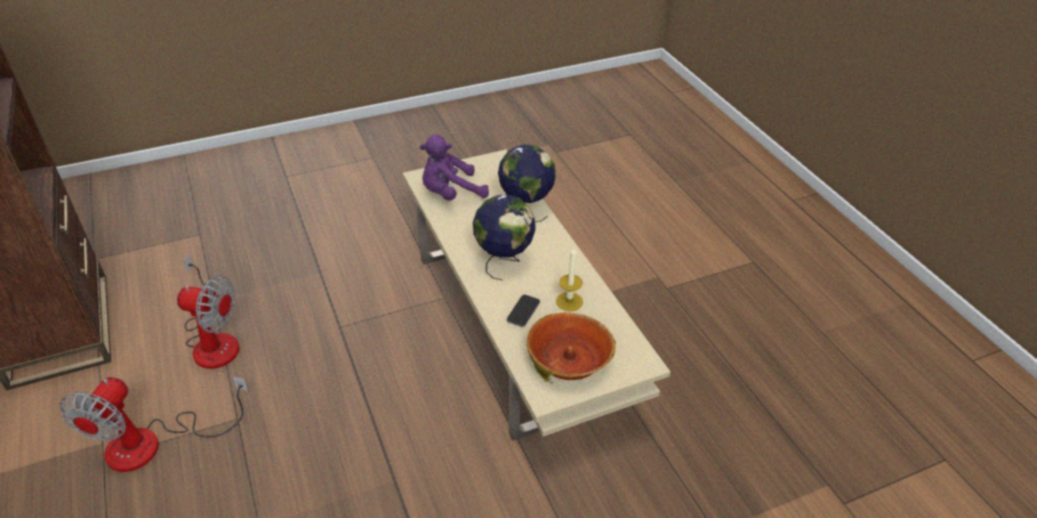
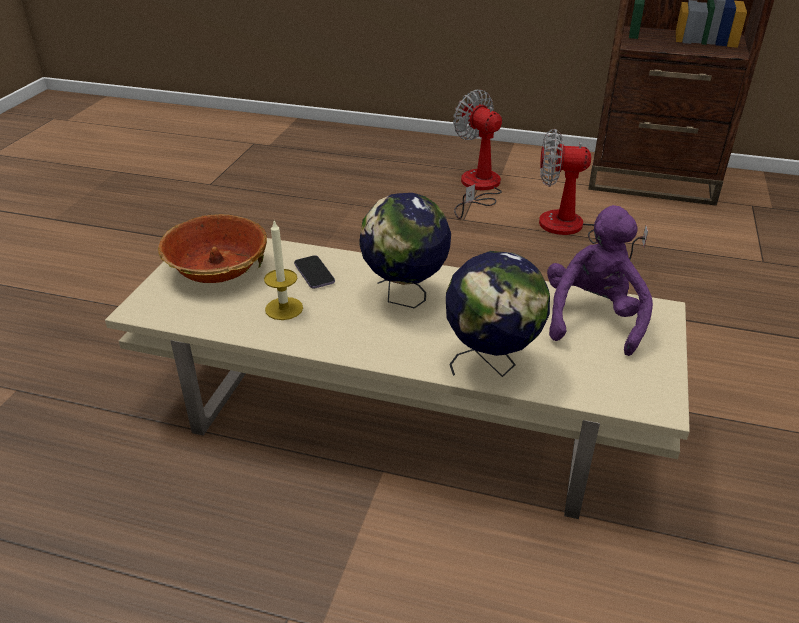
camera: 130 degrees right, 5 degrees down
fan [177,254,239,369] -> fan turned 45 degrees clockwise [539,129,648,260]

